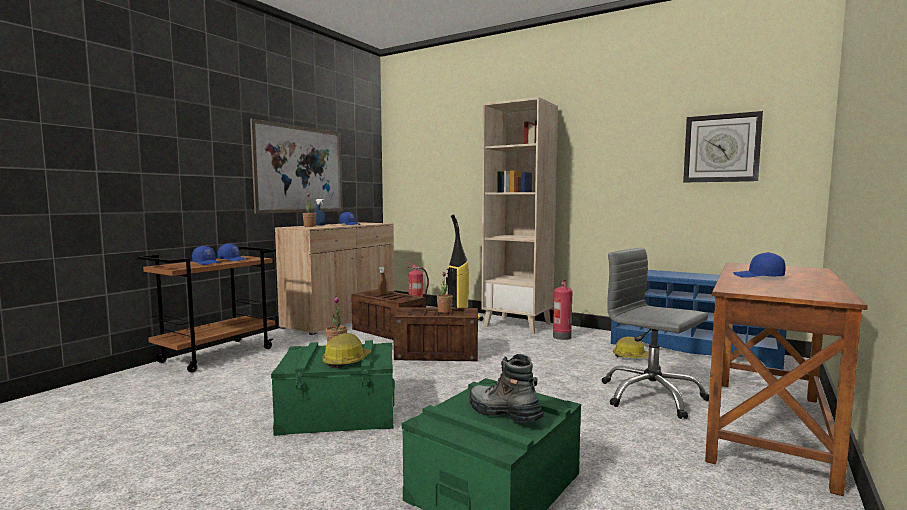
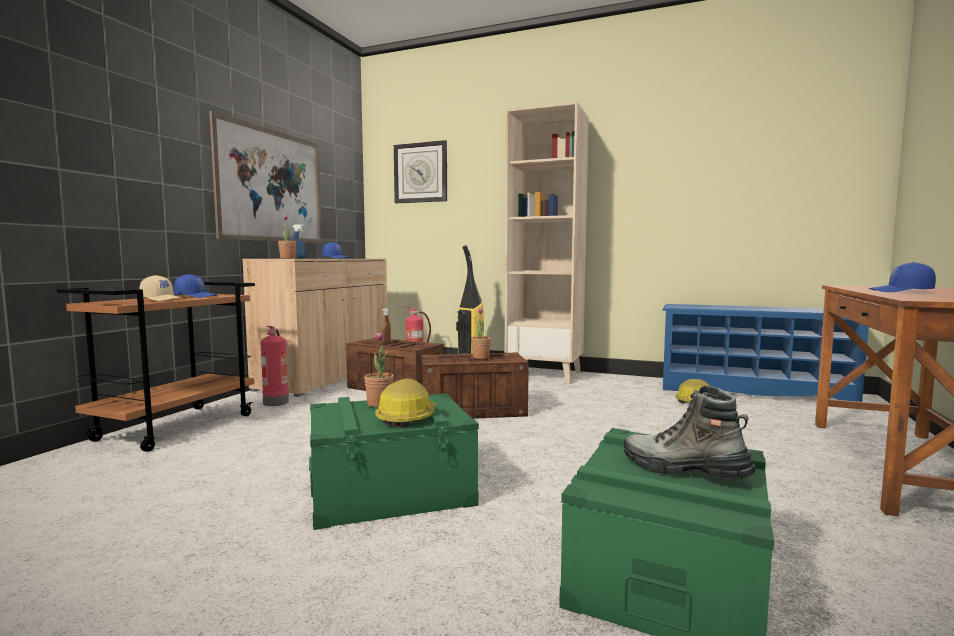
camera: 10 degrees left, 0 degrees up
blue cap [192,246,220,265] -> beige cap [139,275,183,301]
fire extinguisher [553,280,572,340] -> fire extinguisher moved to [260,326,289,406]
grey office chair [602,248,709,419] -> none
wall clock [683,111,763,182] -> wall clock moved to [394,140,447,203]

